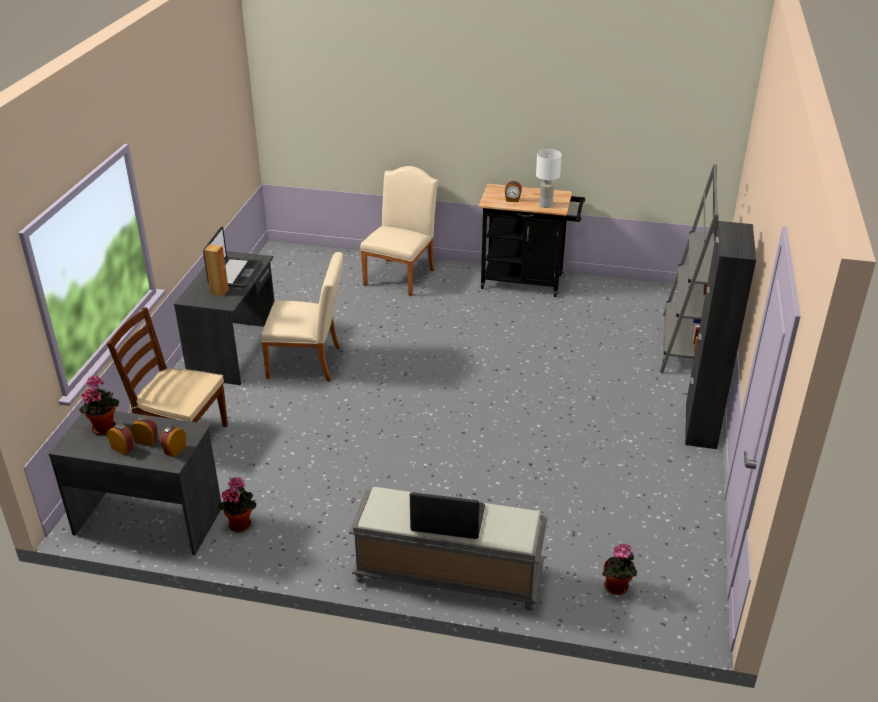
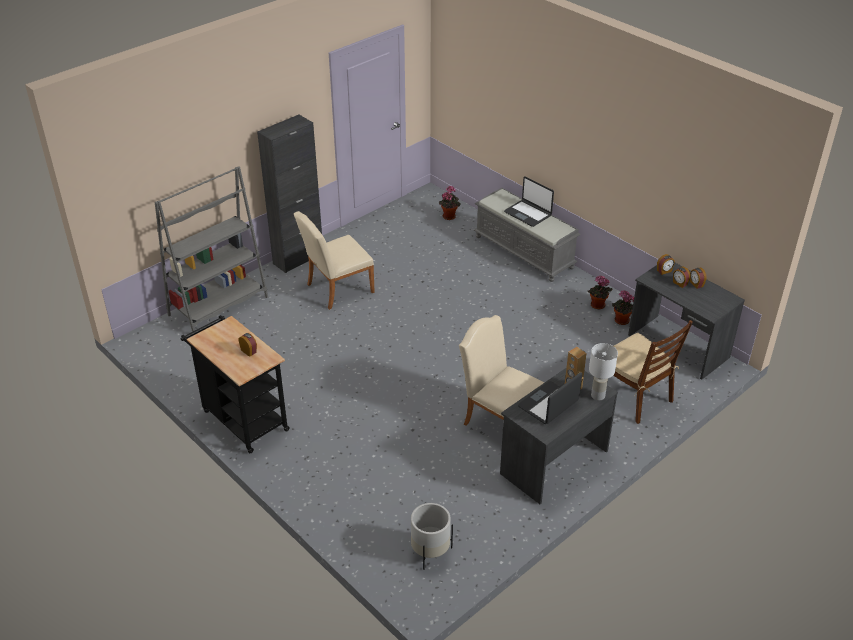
camera: 145 degrees left, 5 degrees up
potted plant [79,376,119,435] -> potted plant moved to [587,276,612,309]
beige chair [360,166,438,296] -> beige chair moved to [294,211,375,310]
white table lamp [536,149,562,208] -> white table lamp moved to [589,343,618,400]
none -> white planter [411,503,453,569]

